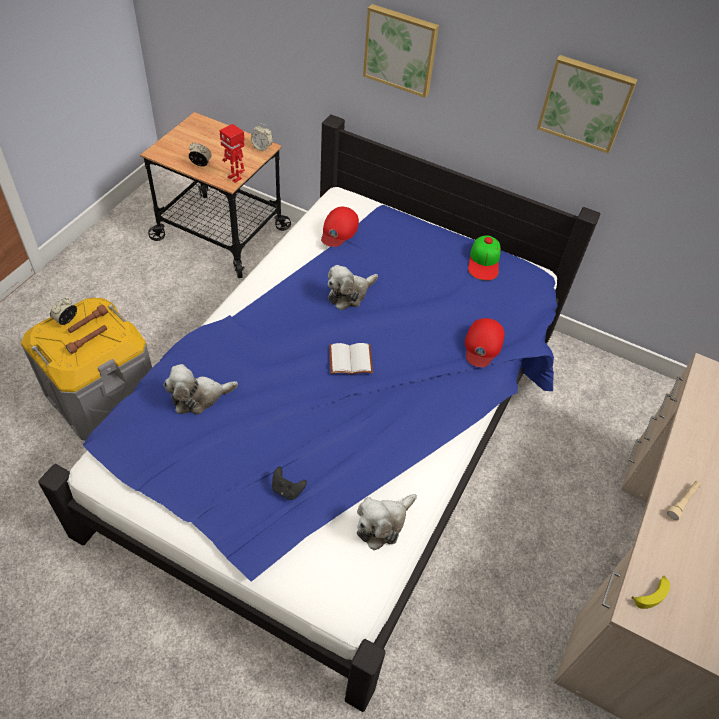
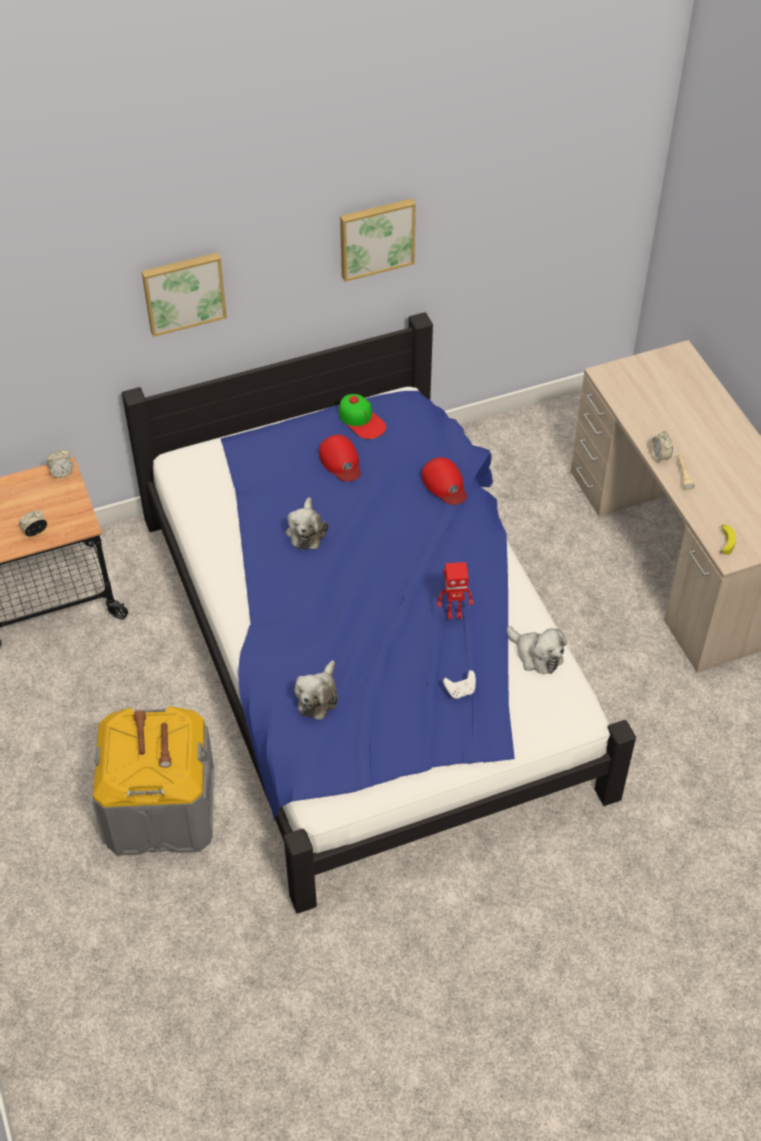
camera: 45 degrees left, 0 degrees up
alarm clock [50,298,77,325] -> alarm clock moved to [650,431,673,464]
toy robot [219,124,245,183] -> toy robot moved to [437,562,473,620]
black game controller [272,467,307,500] -> white game controller [443,670,476,699]
red cap [321,207,359,247] -> red cap moved to [319,435,361,482]
white book [329,343,373,374] -> none
plush toy [357,494,417,550] -> plush toy turned 45 degrees counterclockwise [507,627,567,674]

